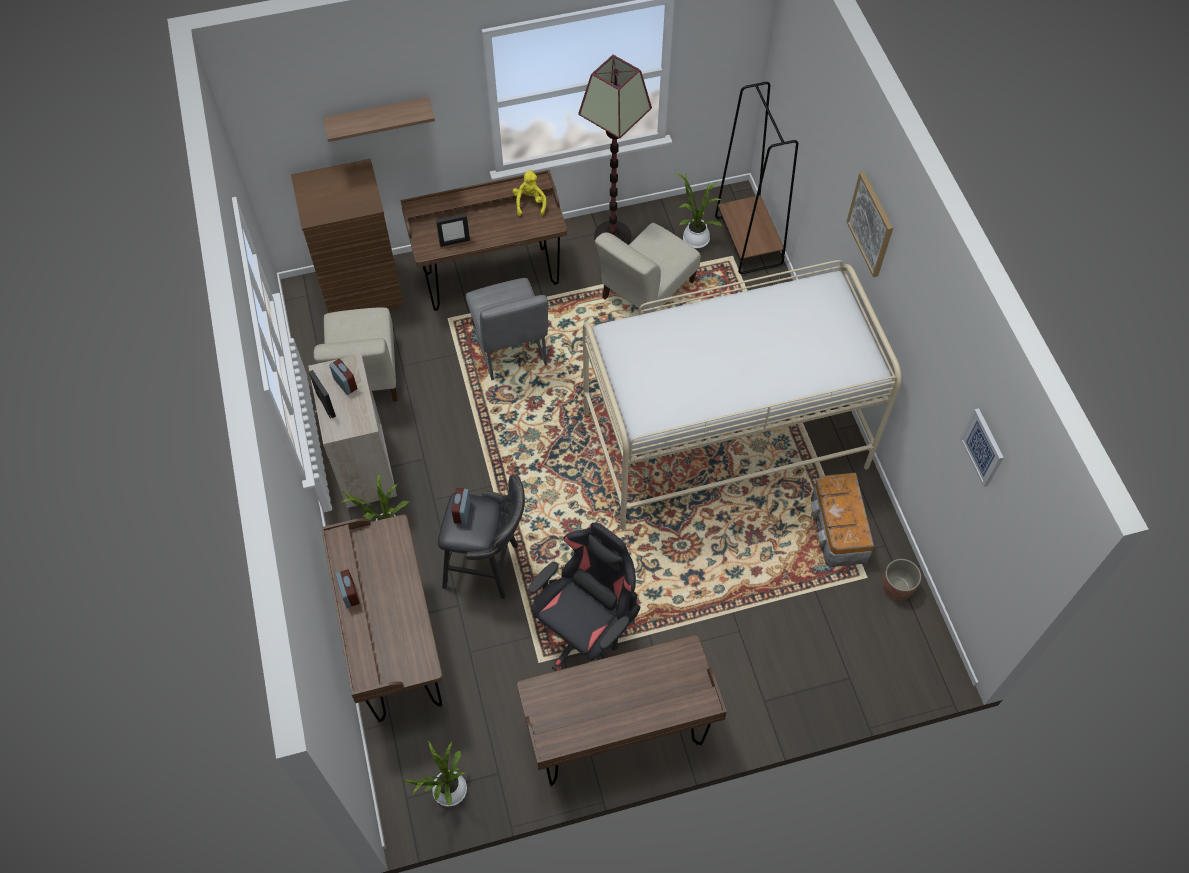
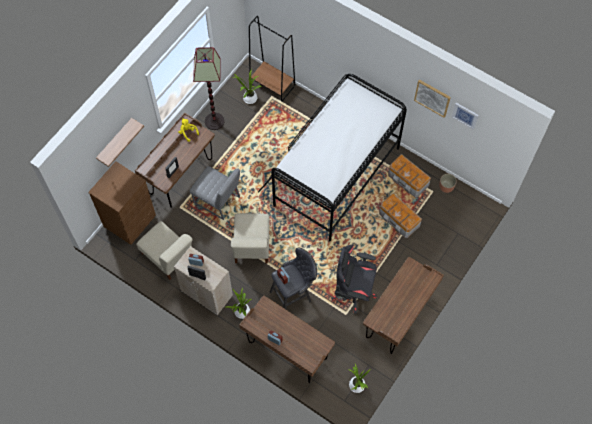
camera: 40 degrees left, 5 degrees up
black office chair [528,522,640,671] -> black office chair turned 75 degrees counterclockwise [331,245,377,314]
beige bed [581,260,902,530] -> black bed [258,74,407,241]
beige chair [595,223,701,313] -> beige chair moved to [231,213,270,263]
picture [847,172,893,277] -> picture moved to [414,80,451,118]
none -> storage box [379,193,422,238]

